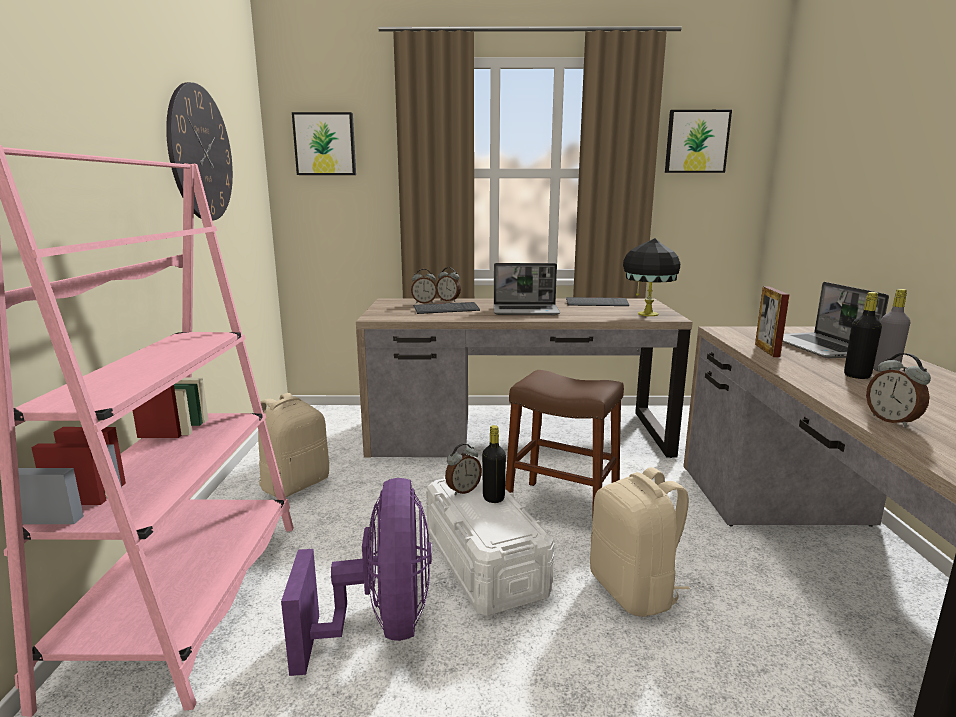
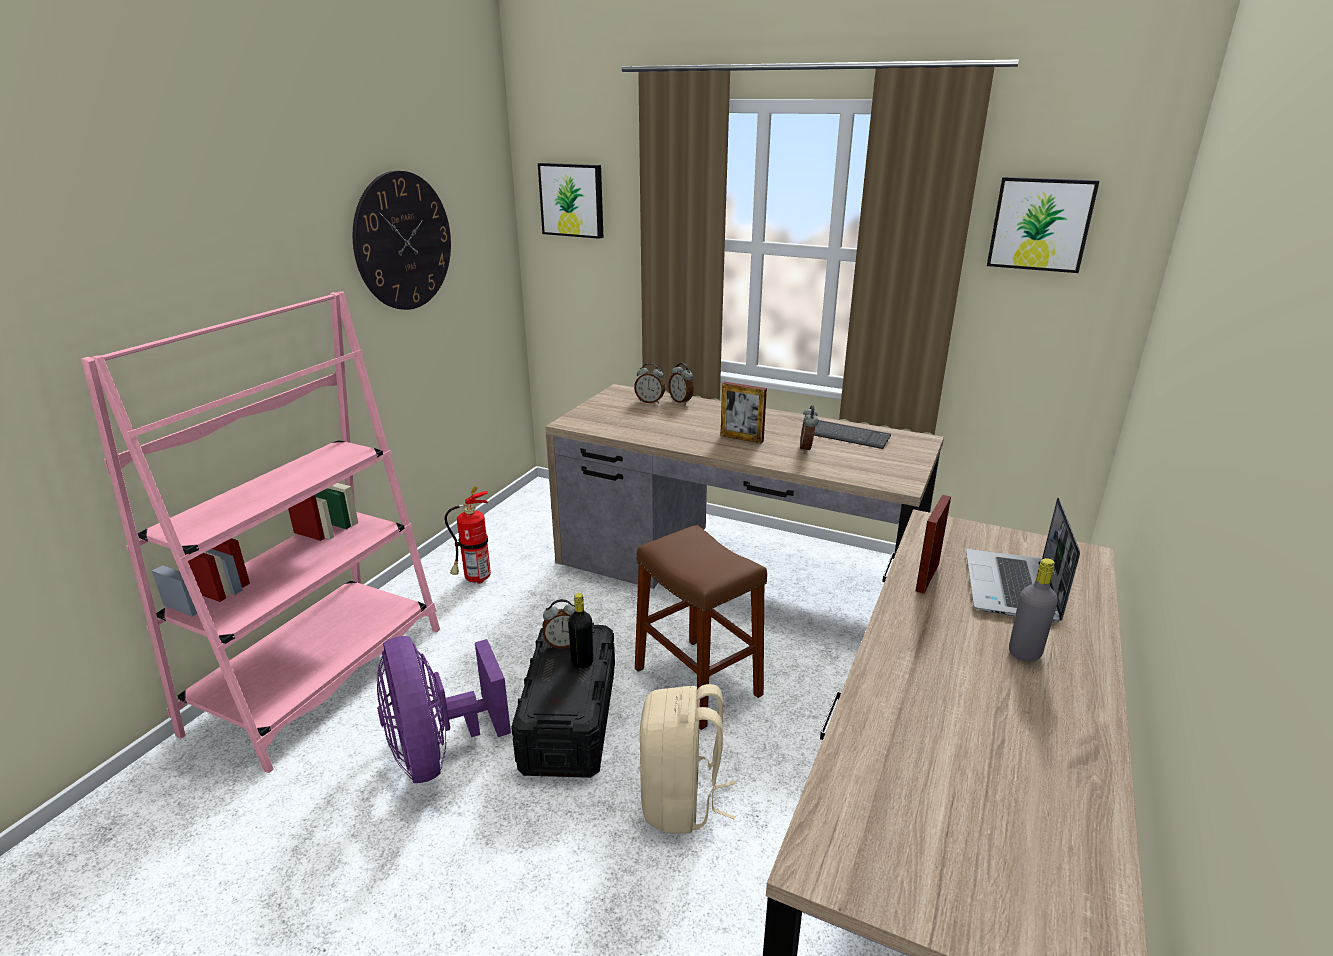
camera: 25 degrees right, 10 degrees up
beige backpack [258,393,329,497] -> fire extinguisher [445,487,491,584]
purple fan [281,478,432,676] -> purple fan turned 135 degrees clockwise [377,636,511,783]
keyboard [413,302,480,314] -> none
white storage box [426,472,554,616] -> black storage box [511,622,615,778]
laptop [494,263,560,315] -> picture frame [721,382,767,444]
black table lamp [623,238,680,316] -> none
black bottle [844,292,882,379] -> none
alarm clock [866,353,931,428] -> alarm clock moved to [800,405,818,453]

